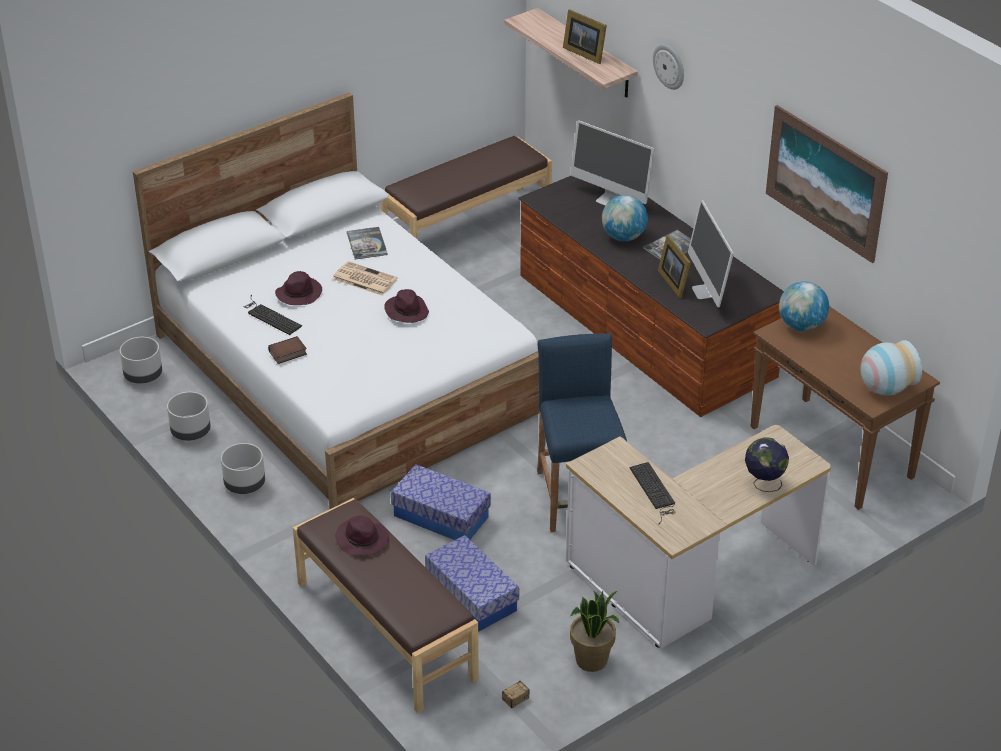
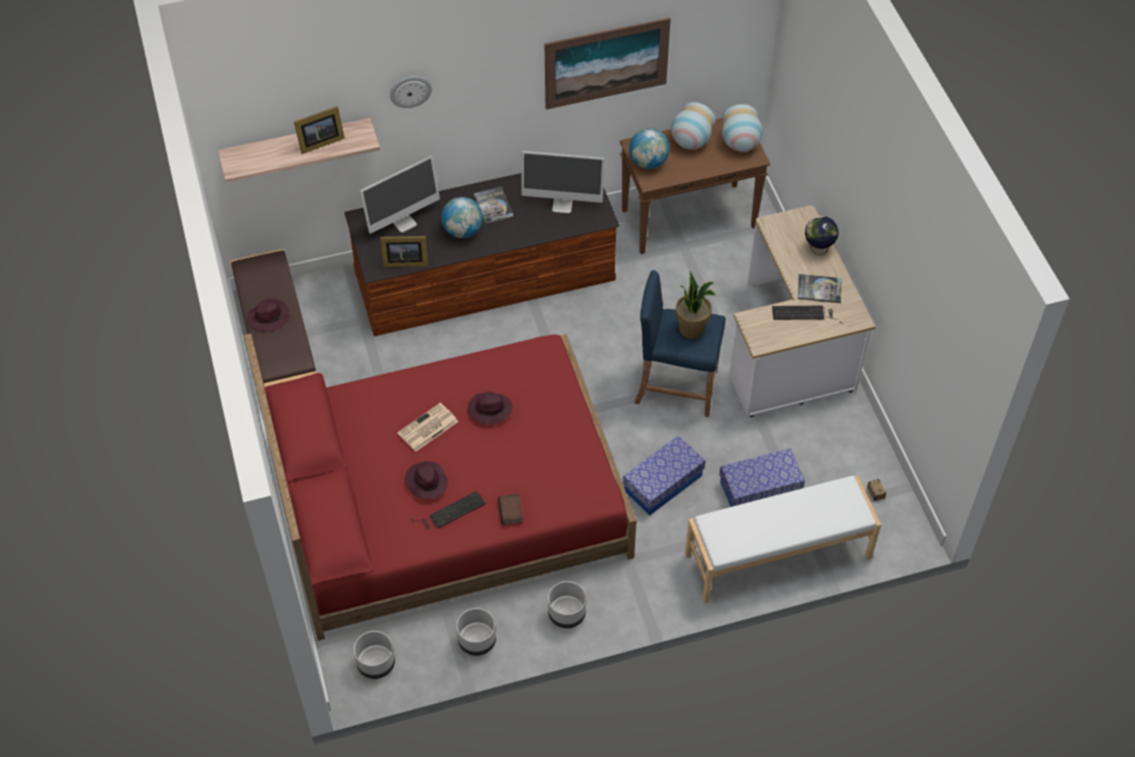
camera: 70 degrees left, 15 degrees up
white bed [133,92,540,509] -> red bed [244,334,637,641]
brown bench [293,498,479,713] -> white bench [685,475,881,603]
purple hat [336,516,389,556] -> purple hat moved to [247,298,290,331]
book [347,227,388,259] -> book moved to [798,274,841,303]
potted plant [570,591,619,672] -> potted plant moved to [675,271,716,339]
picture frame [658,235,691,299] -> picture frame moved to [380,236,428,267]
none -> vase [671,102,716,150]

